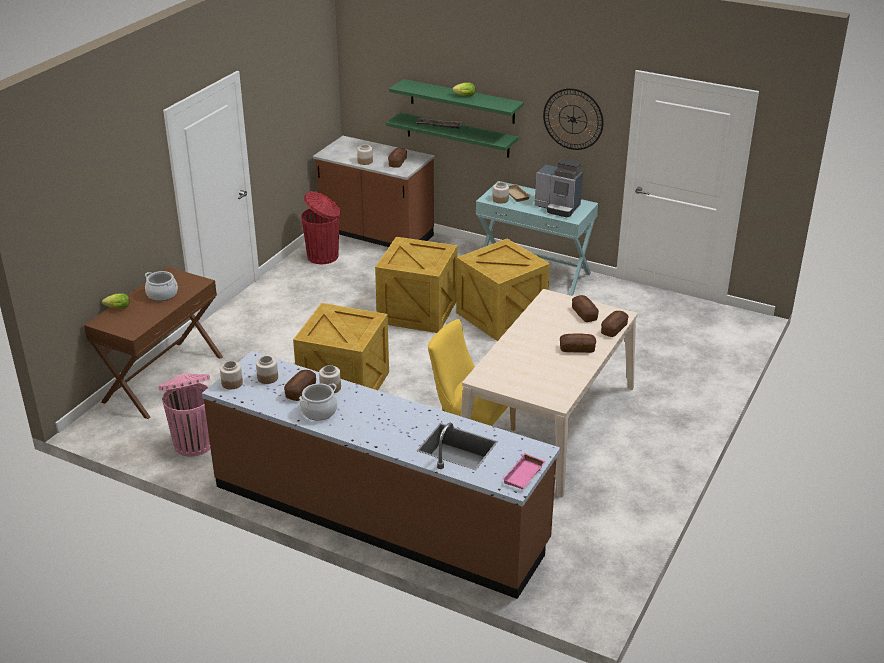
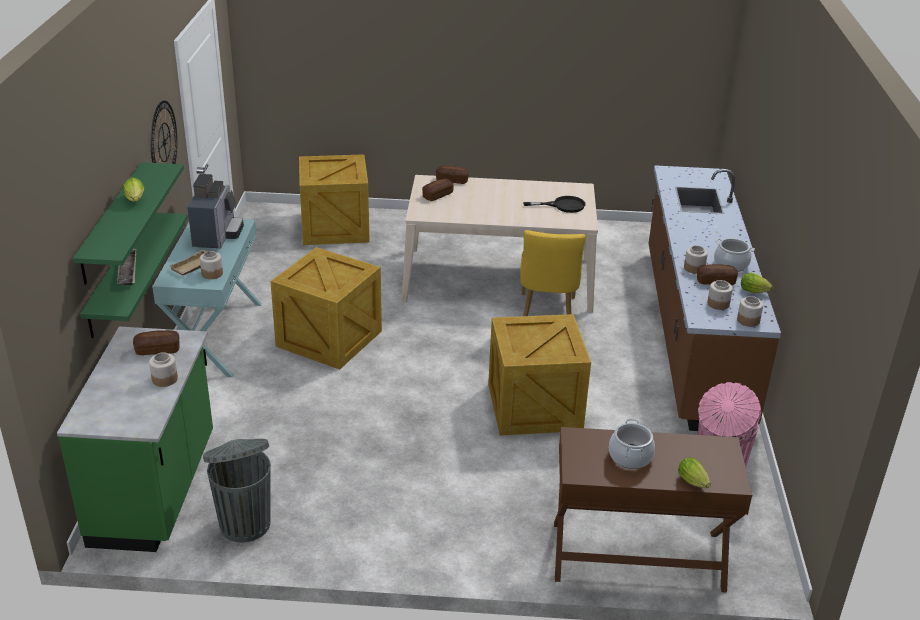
camera: 115 degrees left, 0 degrees up
red trash can [301,191,341,264] -> grey trash can [203,439,271,542]
brown counter [313,136,434,247] -> green counter [57,327,213,552]
crate [375,237,458,333] -> crate moved to [299,154,370,245]
pink tray [503,453,546,489] -> none
bread [560,333,596,353] -> none
none -> black frying pan [523,196,585,213]
none -> lettuce [741,273,773,293]

